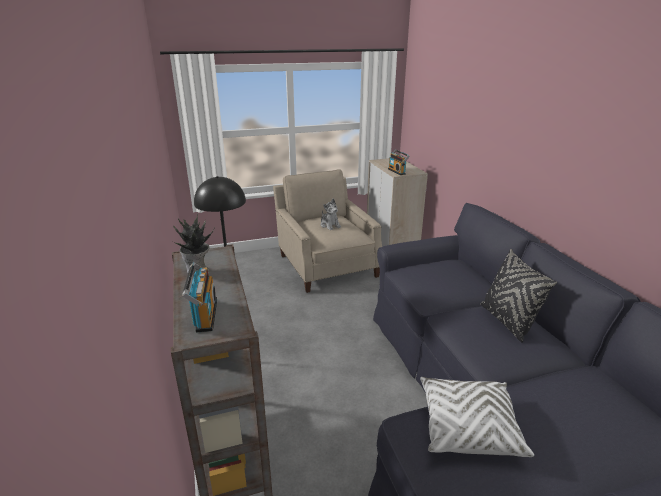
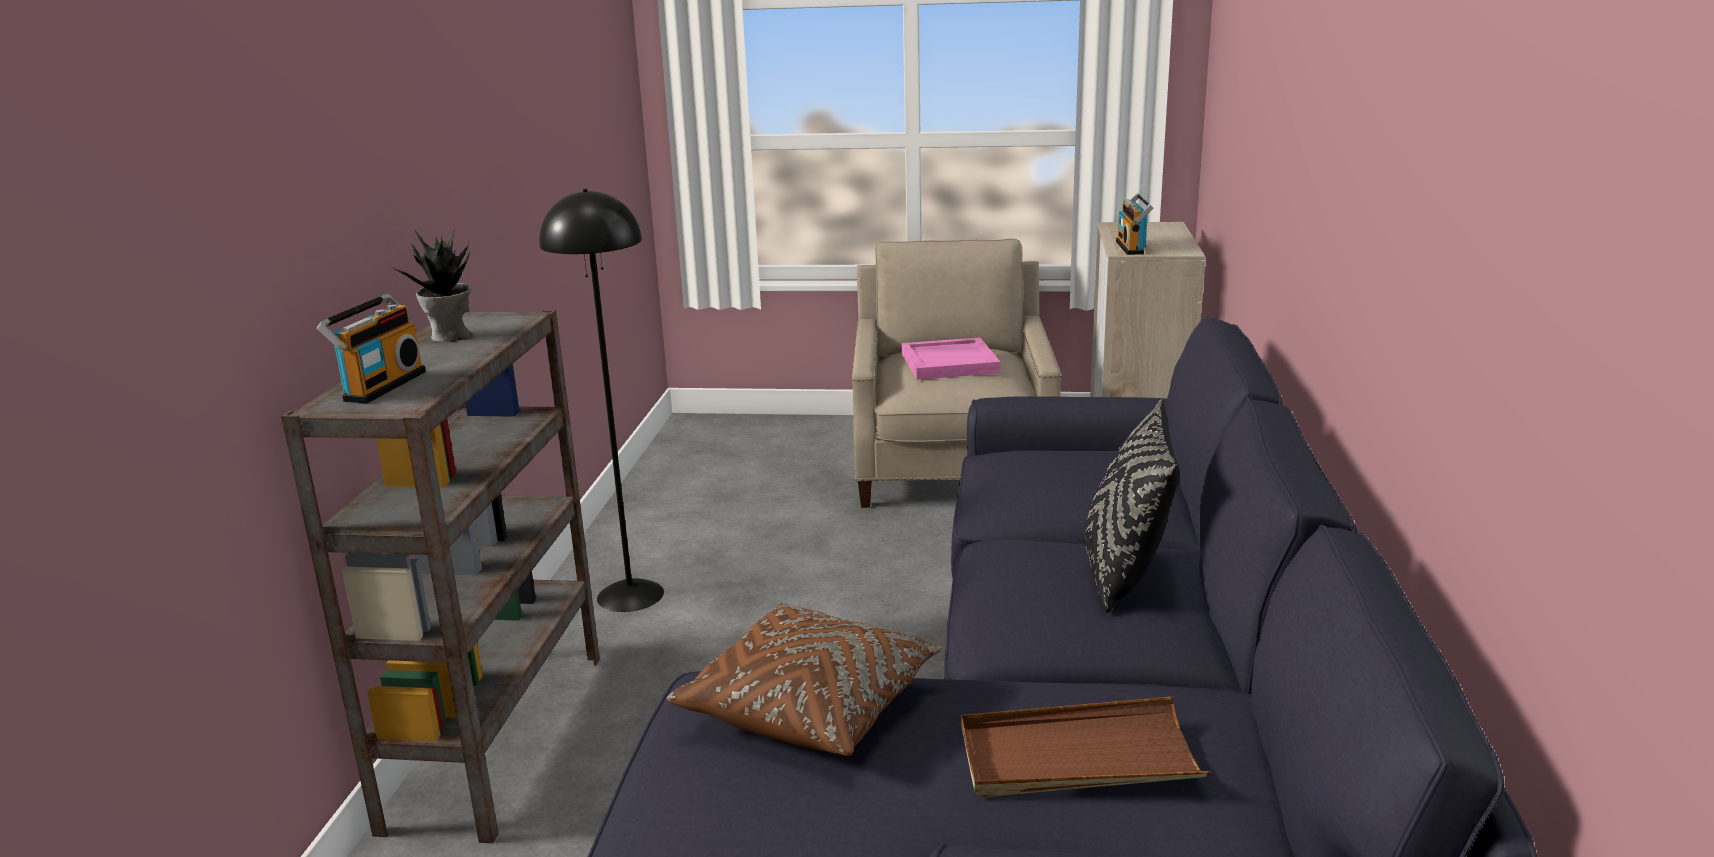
camera: 25 degrees right, 5 degrees down
plush toy [321,199,341,230] -> pink tray [901,337,1000,380]
white pillow [420,377,534,457] -> brown pillow [667,603,943,756]
none -> brown tray [961,697,1211,797]

